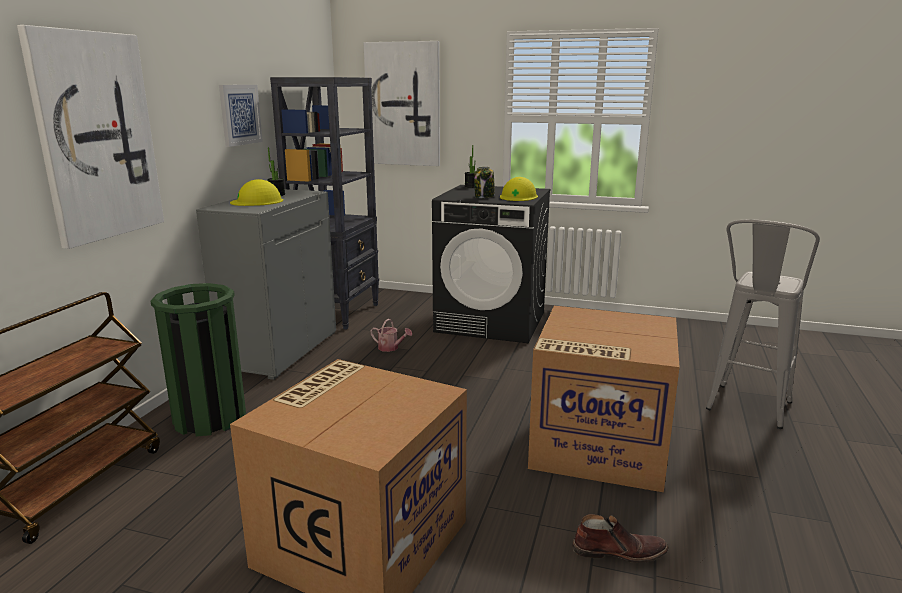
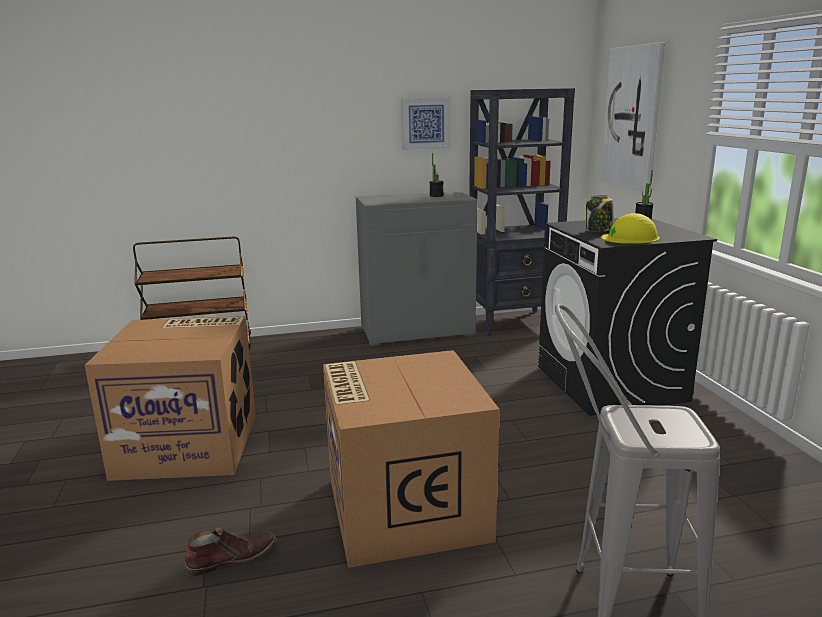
camera: 60 degrees right, 0 degrees up
picture [17,25,164,249] -> none
green trash can [150,283,246,436] -> none
yellow hard hat [230,179,283,206] -> none
watering can [371,319,412,352] -> none
brown boot [572,514,669,563] -> brown boot turned 90 degrees counterclockwise [185,527,277,576]

